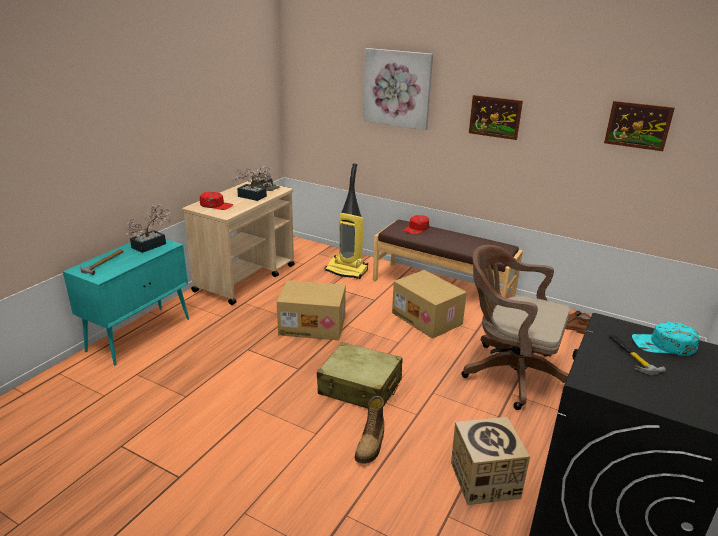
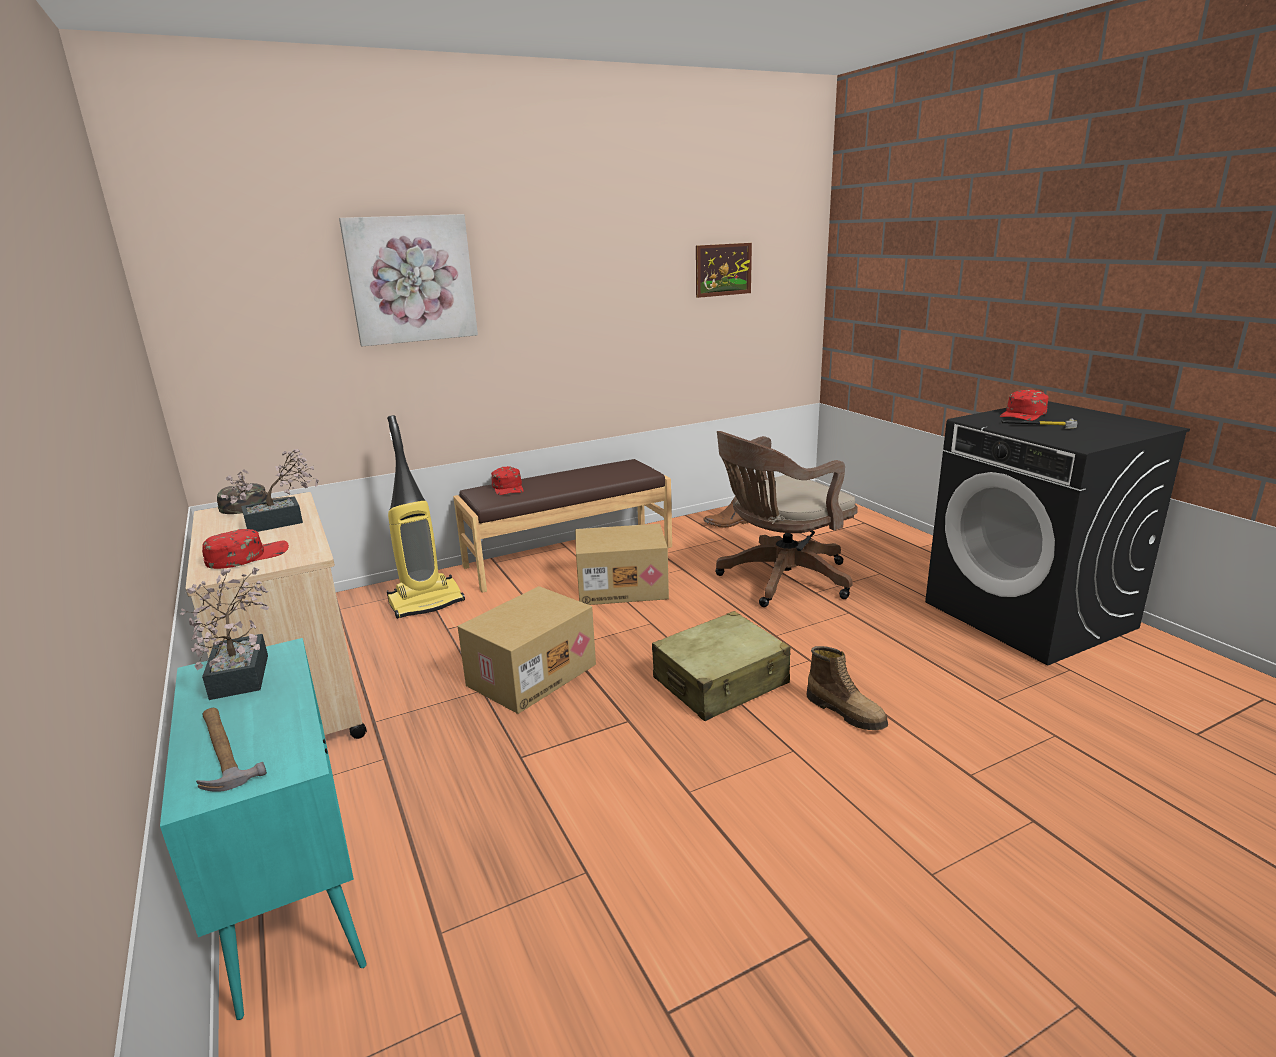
camera: 55 degrees left, 5 degrees down
cardboard box [451,417,530,505] -> none
picture [469,95,523,140] -> none
turquoise cap [632,322,700,356] -> red cap [1000,390,1049,421]

